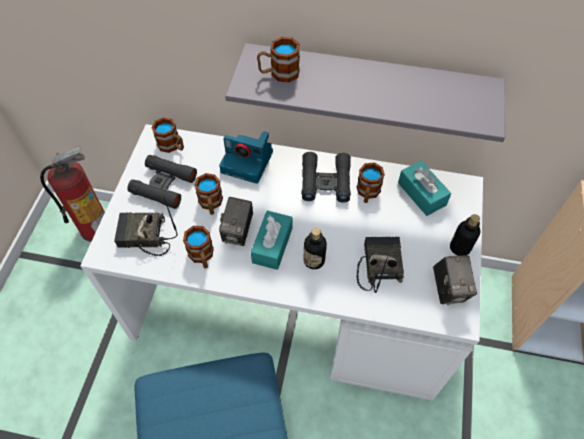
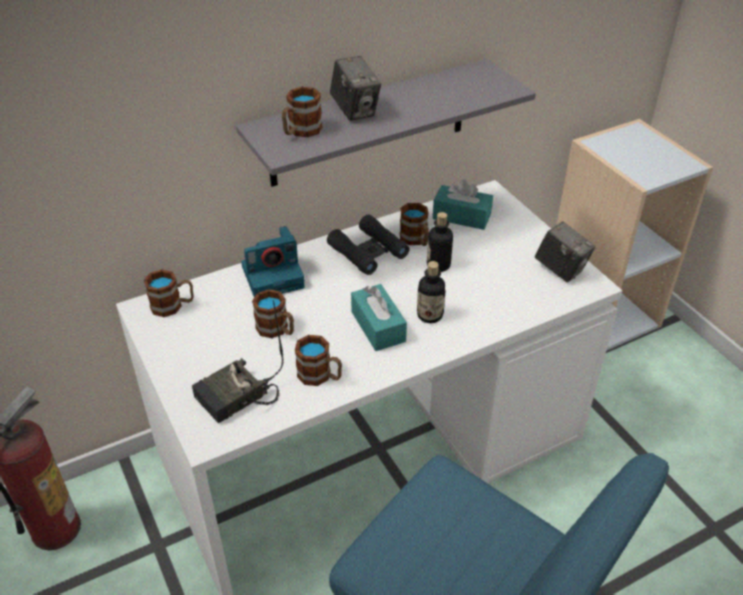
camera: 40 degrees left, 15 degrees down
black binoculars [127,155,197,209] -> none
camera [219,197,253,246] -> camera moved to [330,56,381,121]
radio [356,237,404,293] -> none
bottle [450,214,480,256] -> bottle moved to [427,212,453,272]

